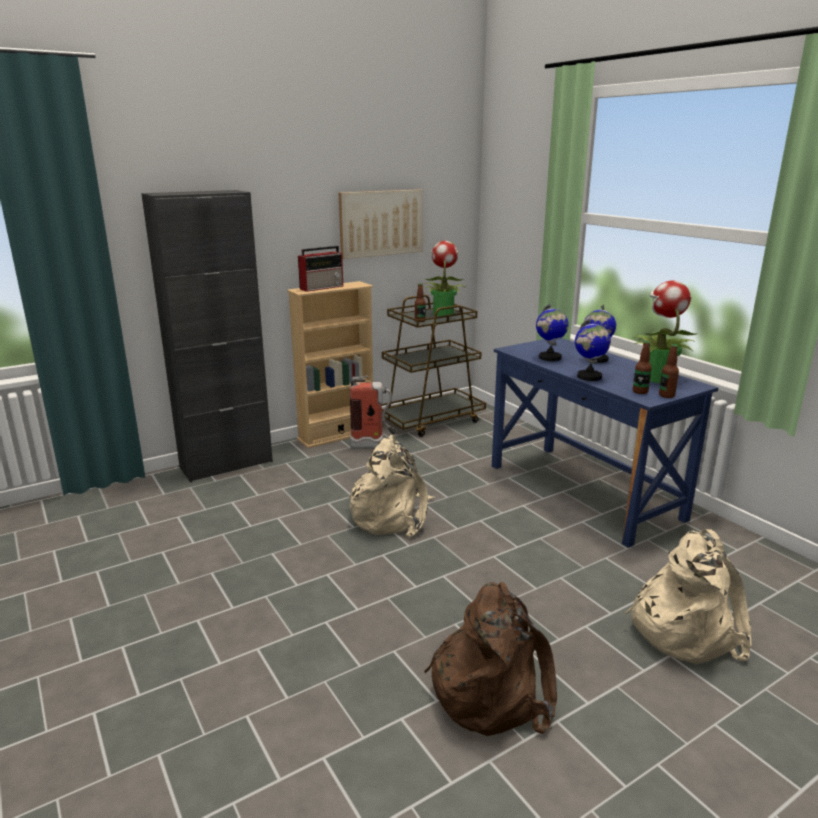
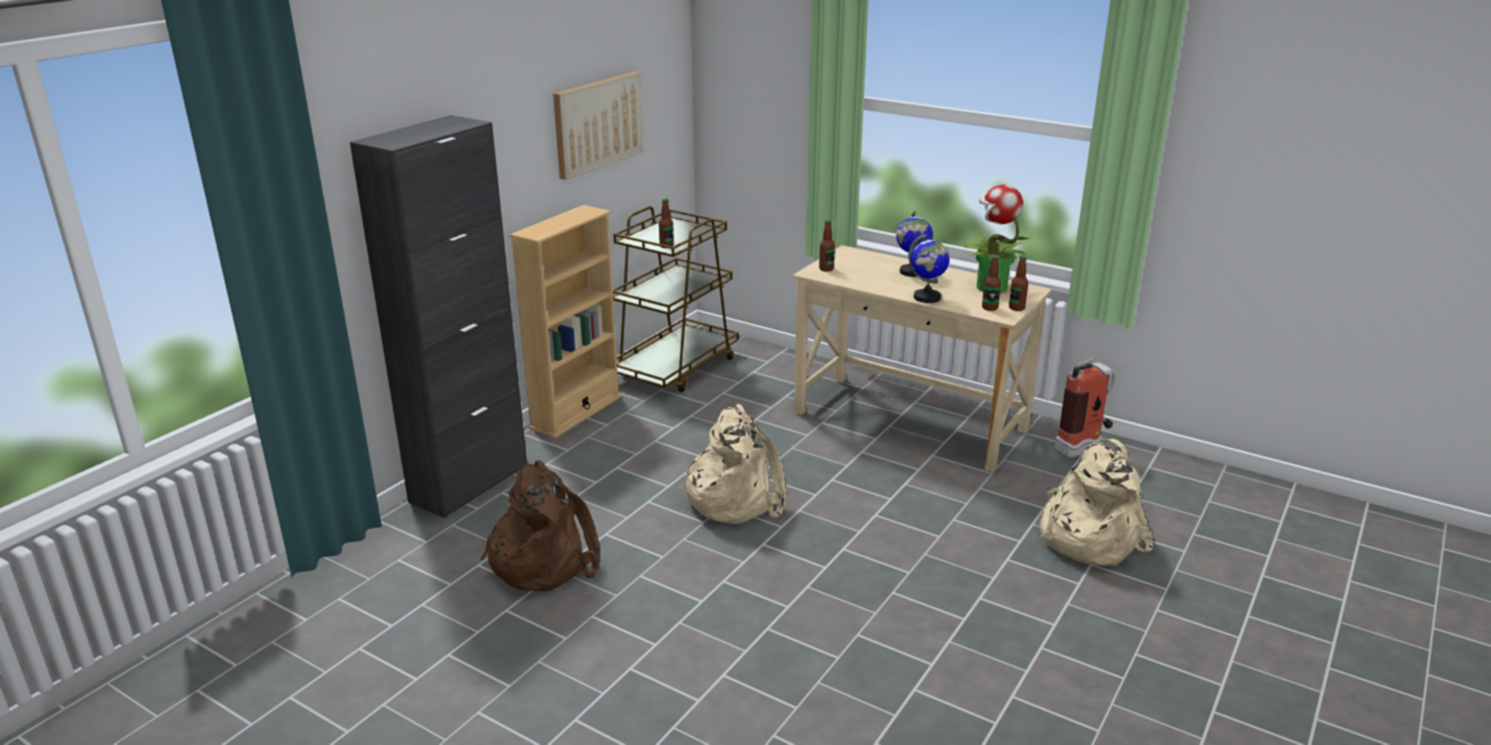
camera: 25 degrees left, 5 degrees up
radio [298,246,343,292] -> none
fire extinguisher [350,375,397,449] -> fire extinguisher moved to [1054,357,1115,458]
potted plant [422,241,465,316] -> none
brown backpack [424,582,557,736] -> brown backpack moved to [480,460,601,591]
blue desk [492,338,718,548] -> beige desk [792,245,1052,472]
globe [536,304,569,361] -> none
none -> bottle [819,220,835,272]

